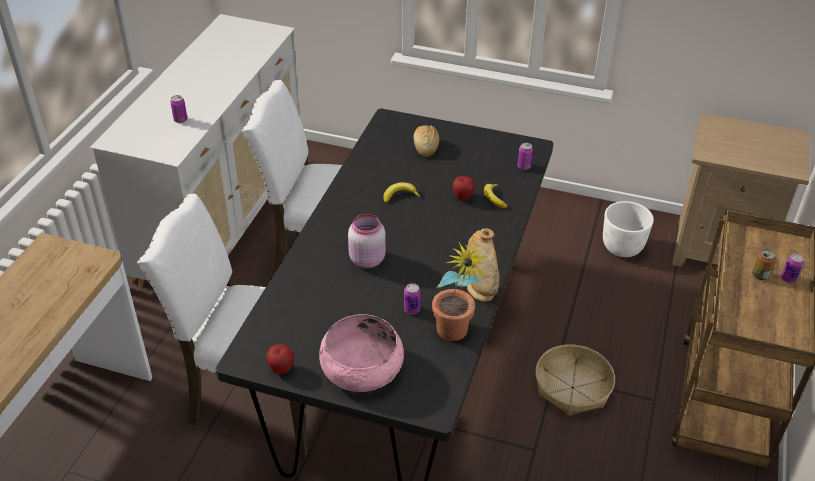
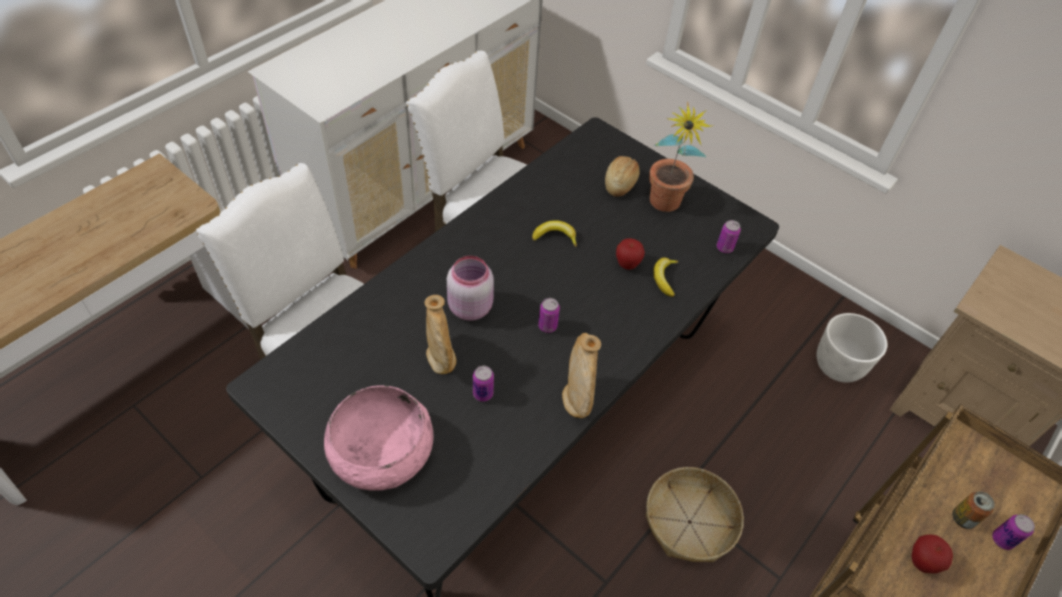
camera: 20 degrees right, 10 degrees up
can [170,95,187,123] -> can moved to [538,298,560,333]
apple [266,344,294,374] -> apple moved to [911,534,953,573]
potted plant [432,242,490,341] -> potted plant moved to [649,102,713,212]
none -> beige vase [424,295,456,374]

